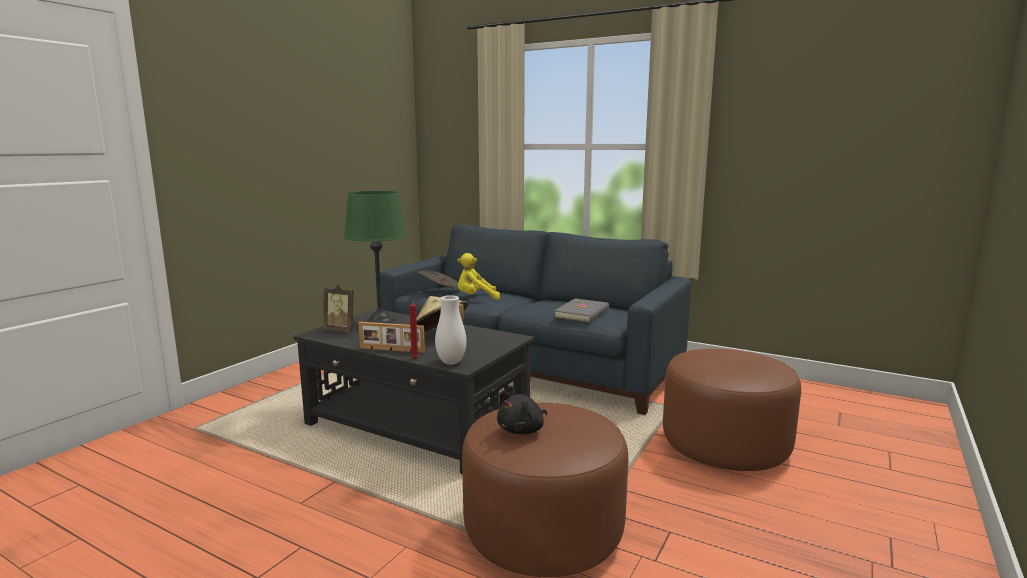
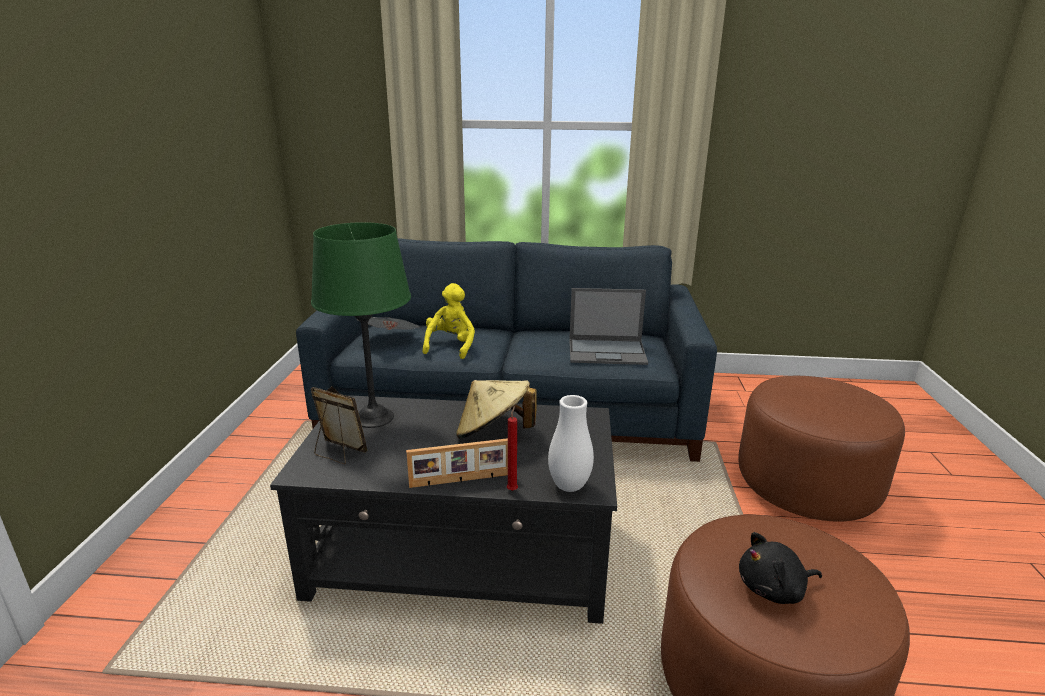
camera: 25 degrees left, 10 degrees up
picture frame [323,284,357,332] -> picture frame turned 150 degrees counterclockwise [311,386,368,464]
yellow plush toy [457,253,500,300] -> yellow plush toy turned 135 degrees clockwise [423,283,475,359]
black plush toy [497,391,547,434] -> black plush toy turned 60 degrees clockwise [739,532,822,604]
grey book [554,299,609,322] -> laptop [569,288,648,365]

